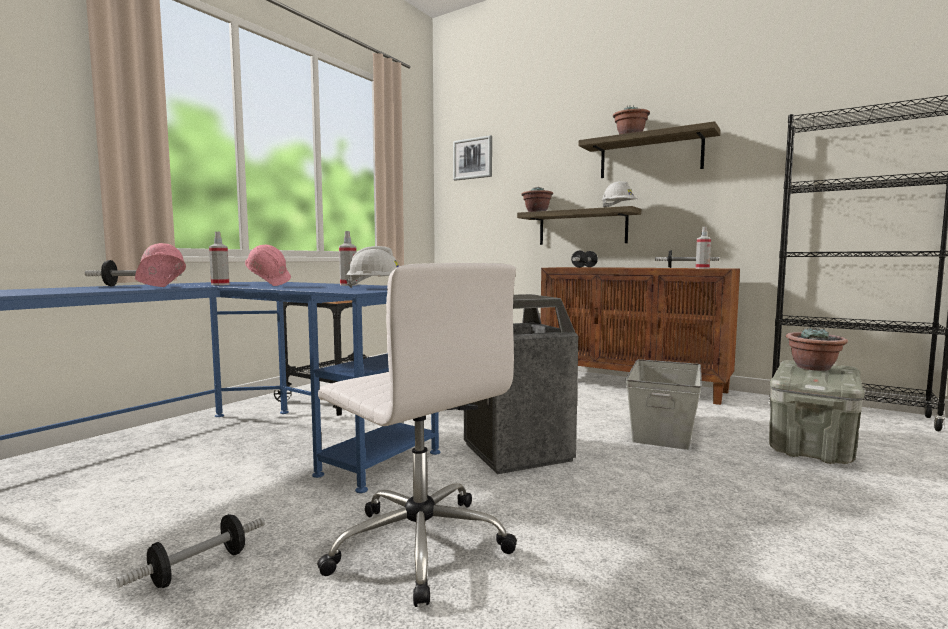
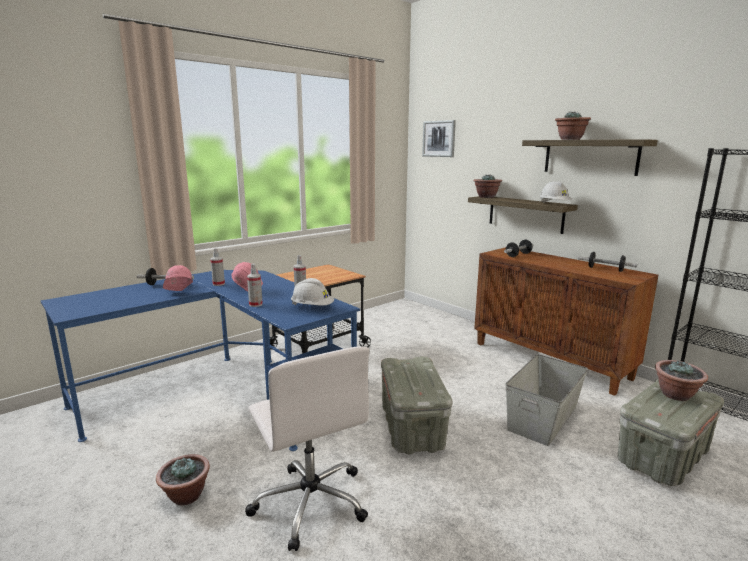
camera: 15 degrees right, 10 degrees up
dumbbell [116,514,265,588] -> potted plant [156,454,210,505]
trash can [464,294,578,474] -> grey storage box [381,356,452,455]
spray bottle [696,226,711,269] -> spray bottle moved to [247,263,263,307]

